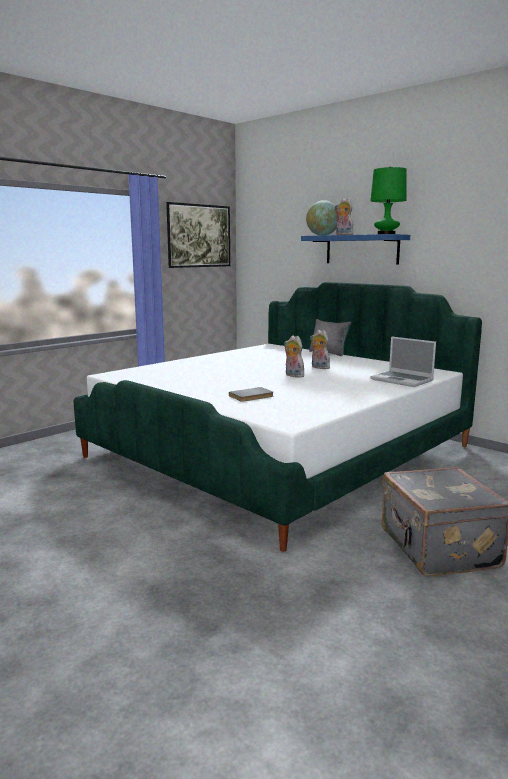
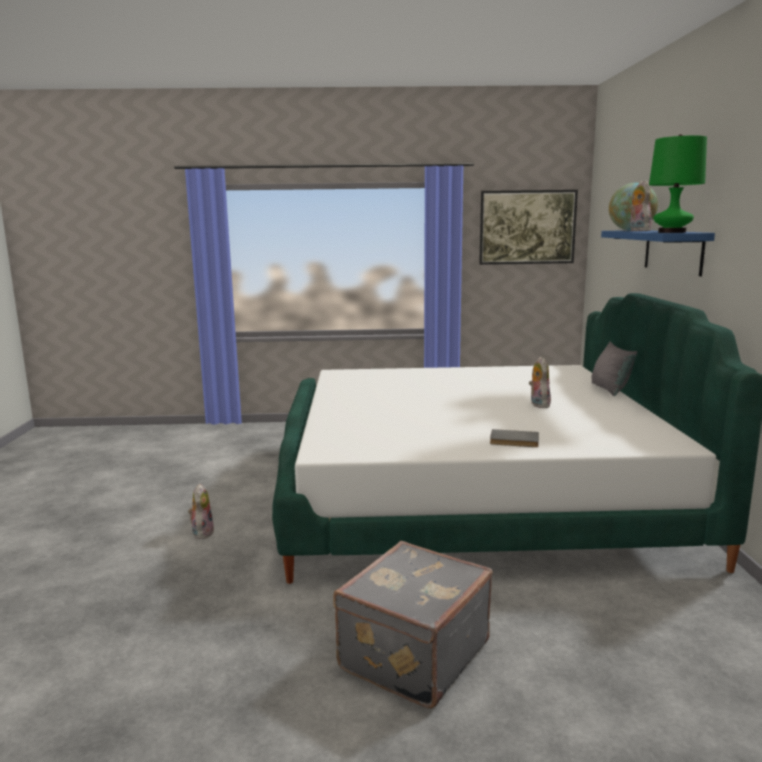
camera: 45 degrees right, 0 degrees up
grey book [229,387,274,402] -> grey book moved to [490,429,539,447]
plush toy [284,335,304,378] -> plush toy moved to [188,484,214,539]
laptop [371,336,436,387] -> none

